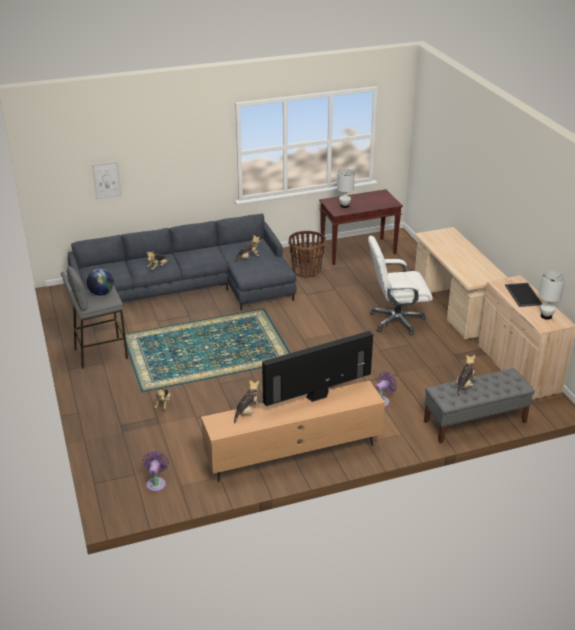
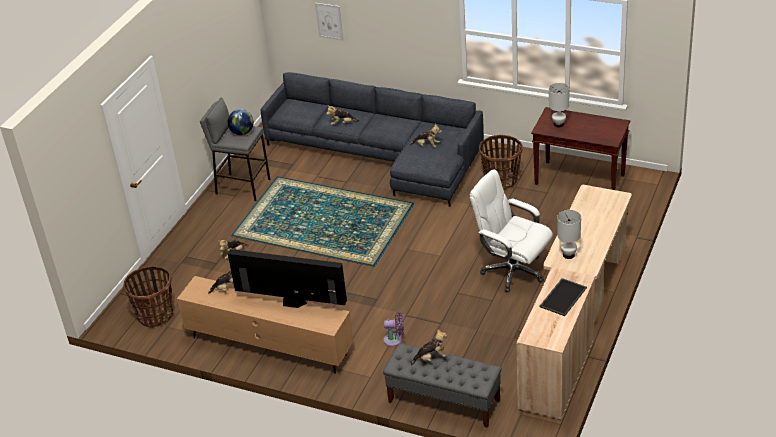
camera: 45 degrees right, 5 degrees up
purple fan [143,451,169,492] -> basket [123,266,173,328]
white table lamp [539,271,565,320] -> white table lamp moved to [557,210,581,259]

